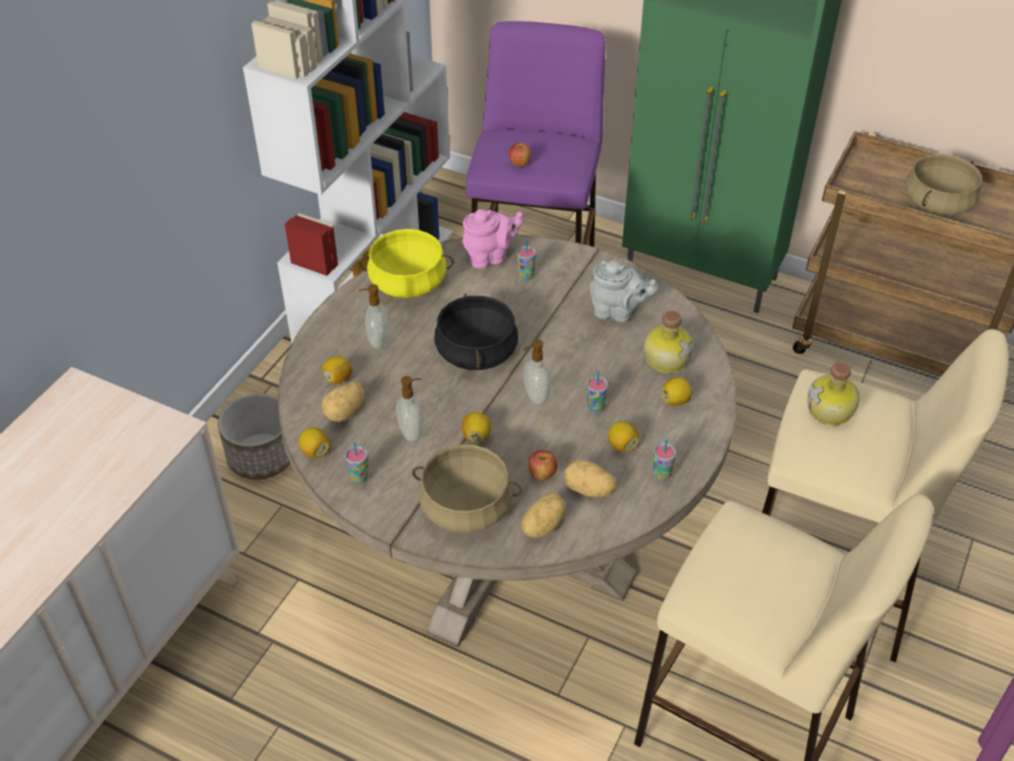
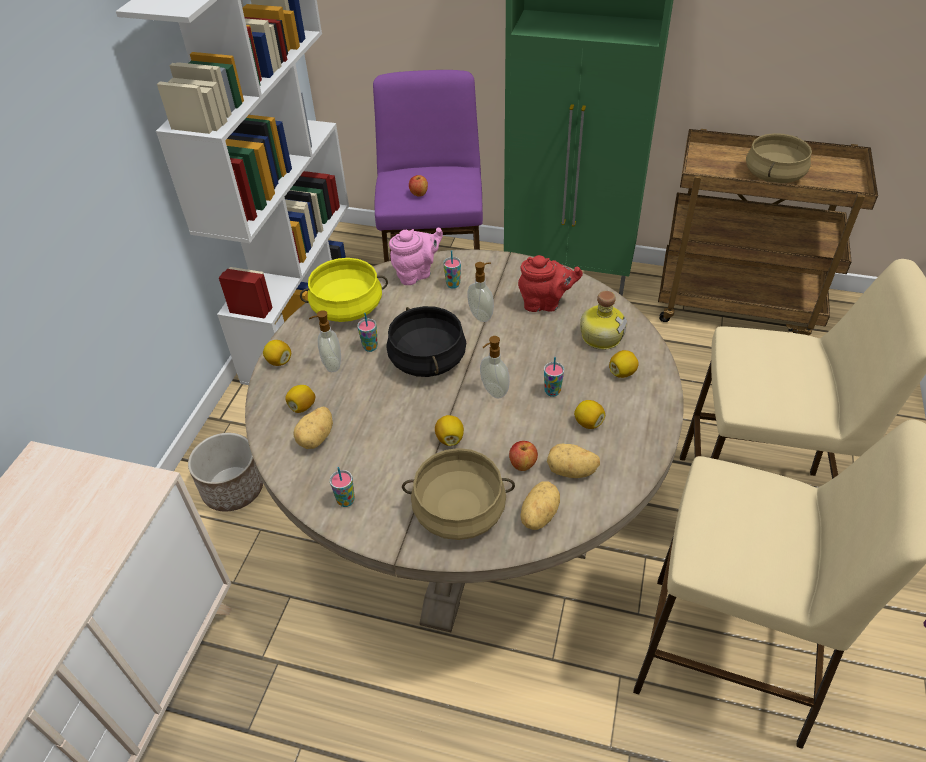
camera: 10 degrees left, 0 degrees up
lemon [299,427,330,458] -> lemon moved to [263,340,291,366]
soap dispenser [396,376,423,442] -> soap dispenser moved to [467,262,494,322]
grey teapot [590,261,660,322] -> red teapot [518,255,583,312]
cup [653,439,676,481] -> cup moved to [357,313,378,352]
bottle [808,362,860,425] -> none

